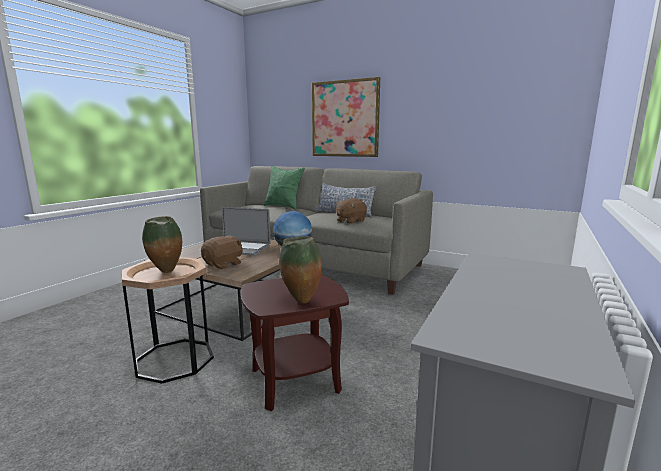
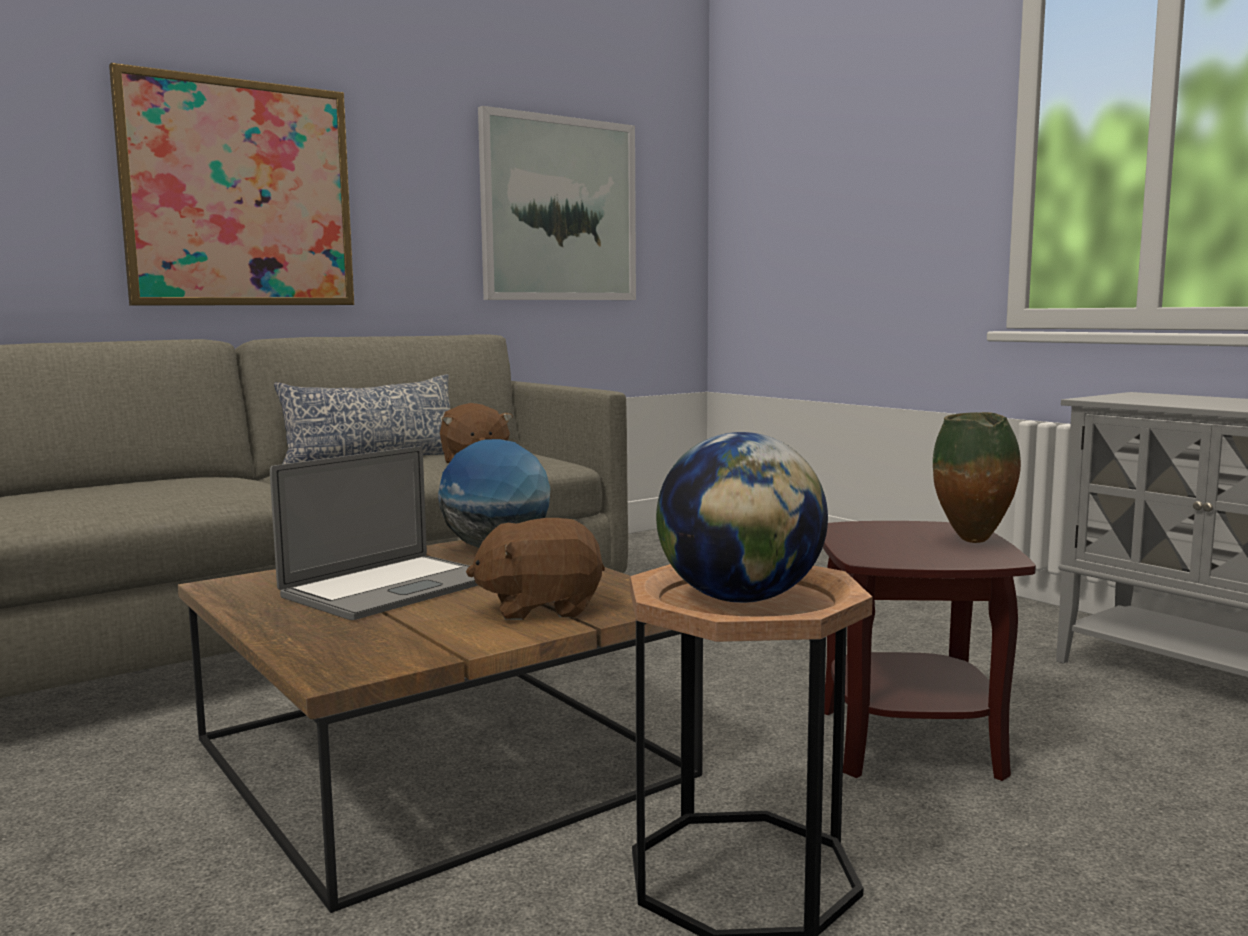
camera: 65 degrees left, 5 degrees down
vase [142,216,182,273] -> globe [656,432,828,603]
brown plush toy [201,236,243,269] -> brown plush toy turned 75 degrees counterclockwise [466,518,605,620]
green pillow [263,166,305,210] -> none
none -> picture [478,106,636,300]

